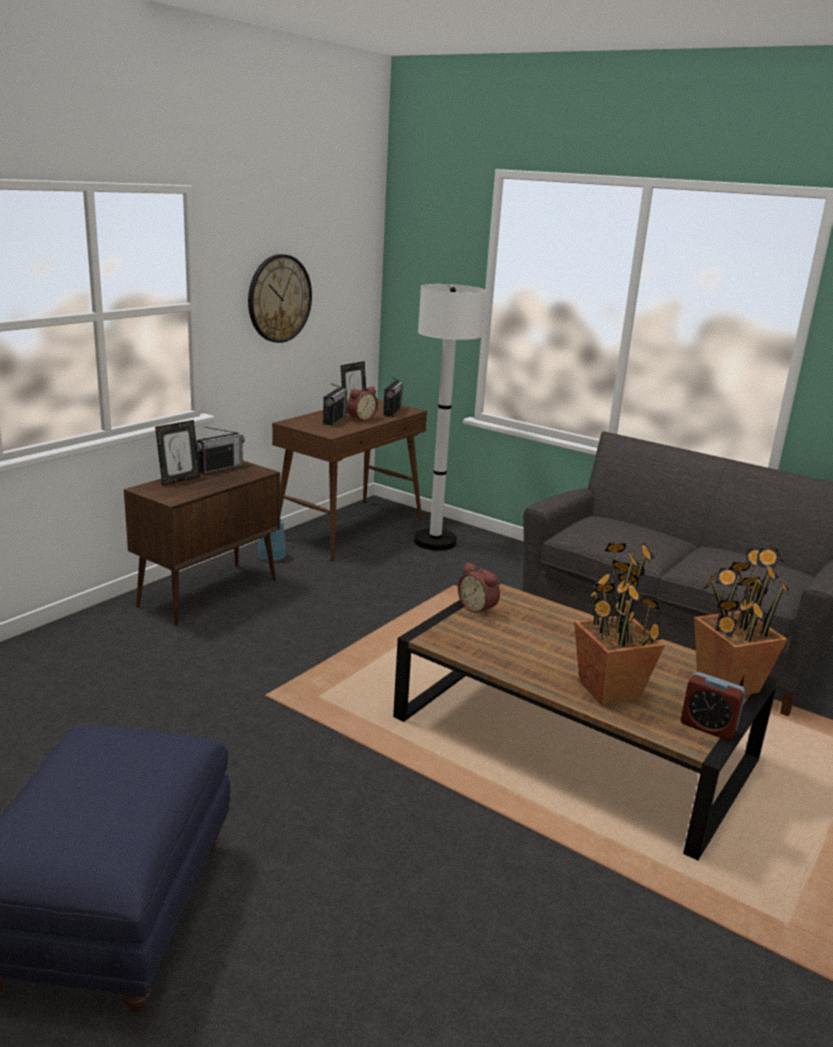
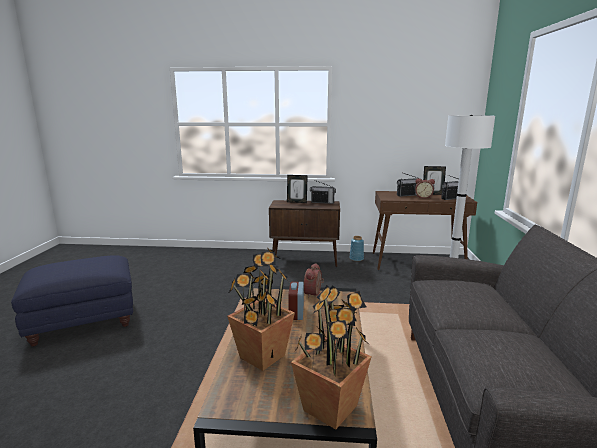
camera: 60 degrees right, 5 degrees down
wall clock [248,254,312,343] -> none
alarm clock [680,672,746,740] -> alarm clock moved to [288,282,304,320]

